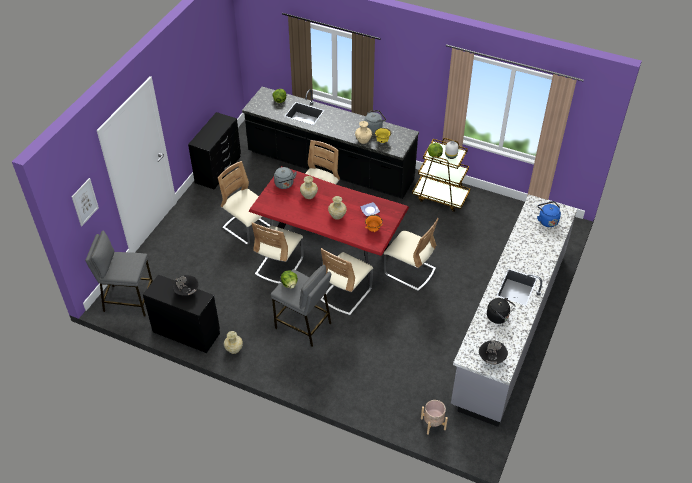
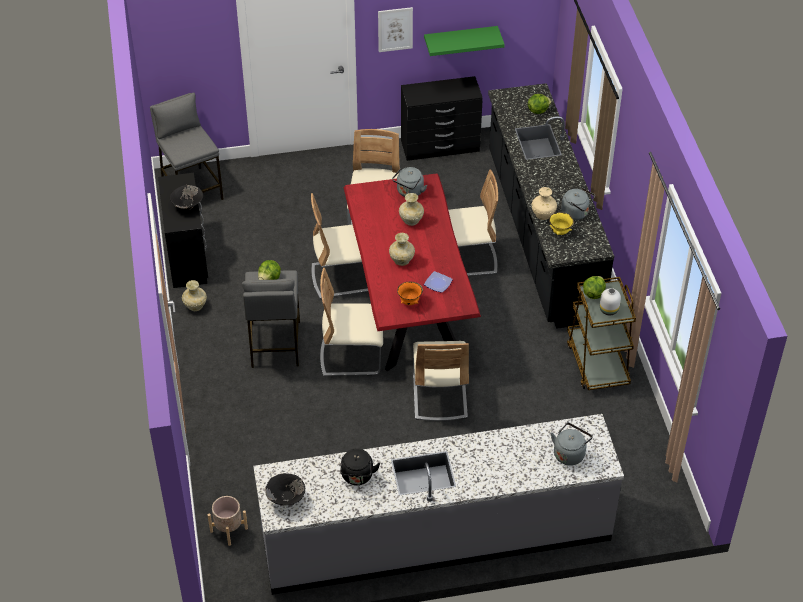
camera: 55 degrees right, 0 degrees up
picture [72,178,99,226] -> picture moved to [378,7,413,52]
blue kettle [537,201,561,227] -> grey kettle [551,423,593,466]
none -> green shelf [424,26,505,56]

